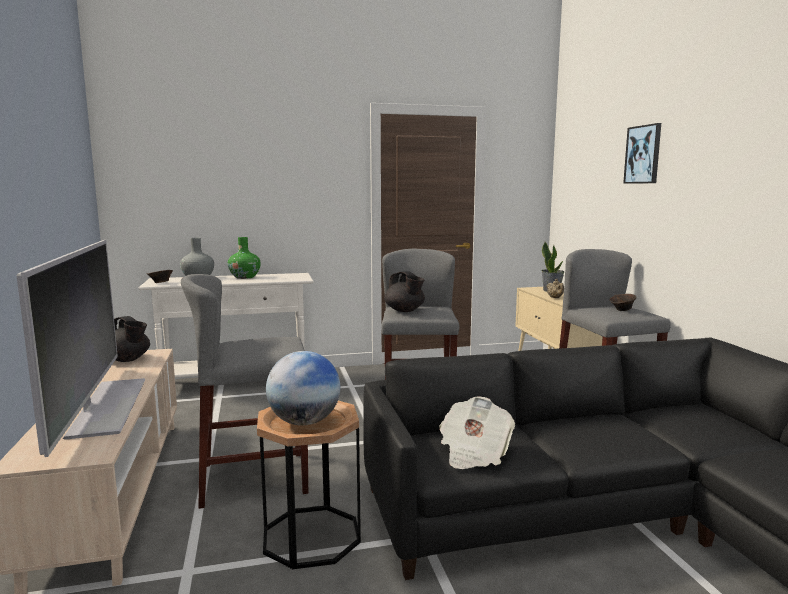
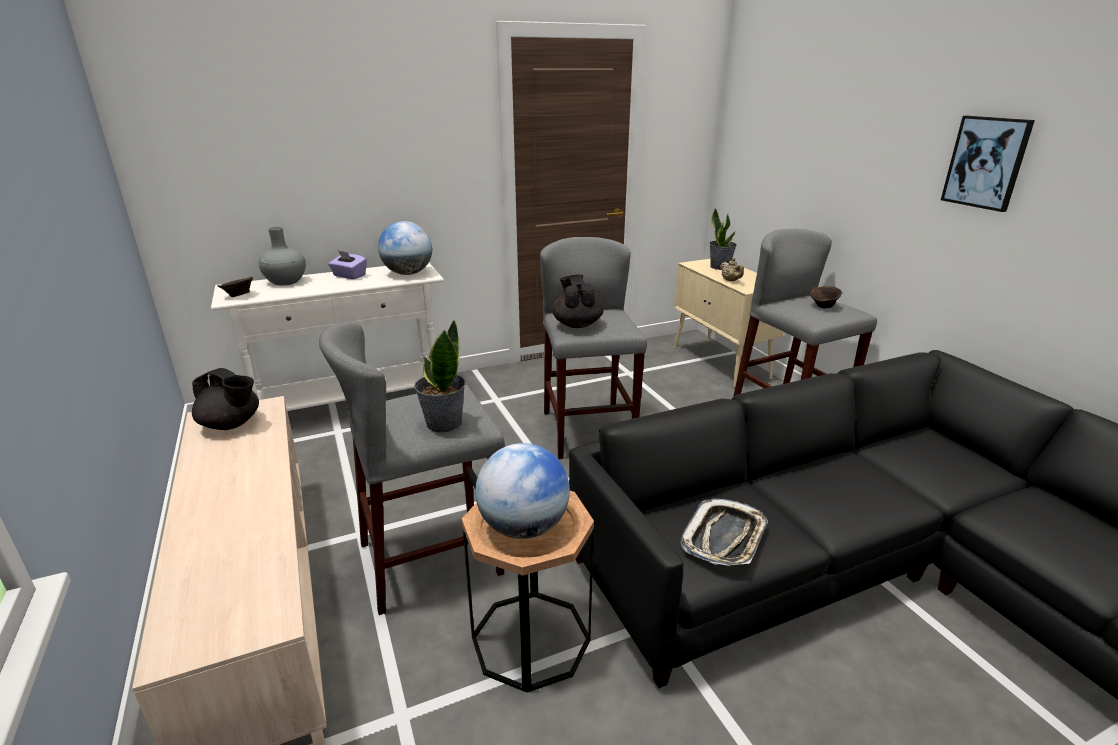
camera: 10 degrees left, 15 degrees up
television [17,240,145,457] -> none
green vase [228,237,261,279] -> purple tissue box [328,250,367,279]
black teapot [384,271,425,312] -> black teapot turned 150 degrees counterclockwise [552,274,604,328]
newspaper [439,396,515,469] -> tray [680,498,768,566]
picture [623,123,661,184] -> picture moved to [941,116,1035,212]
none -> globe [378,221,432,275]
none -> potted plant [414,319,466,433]

